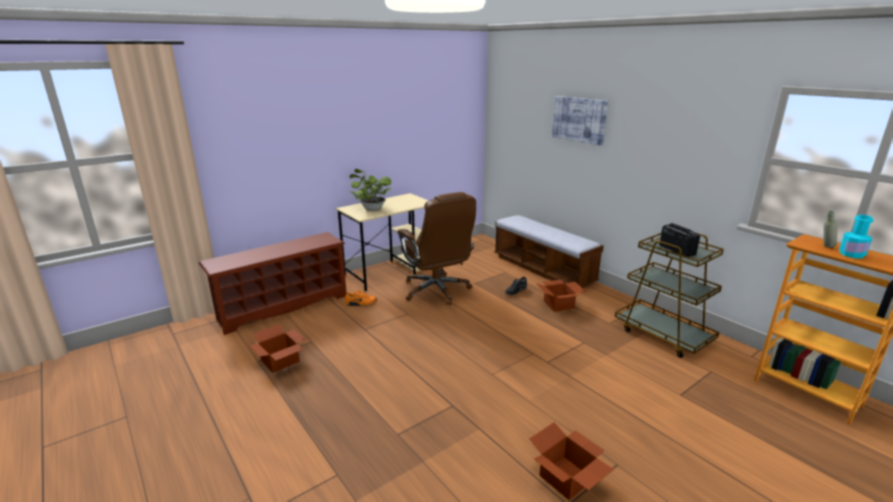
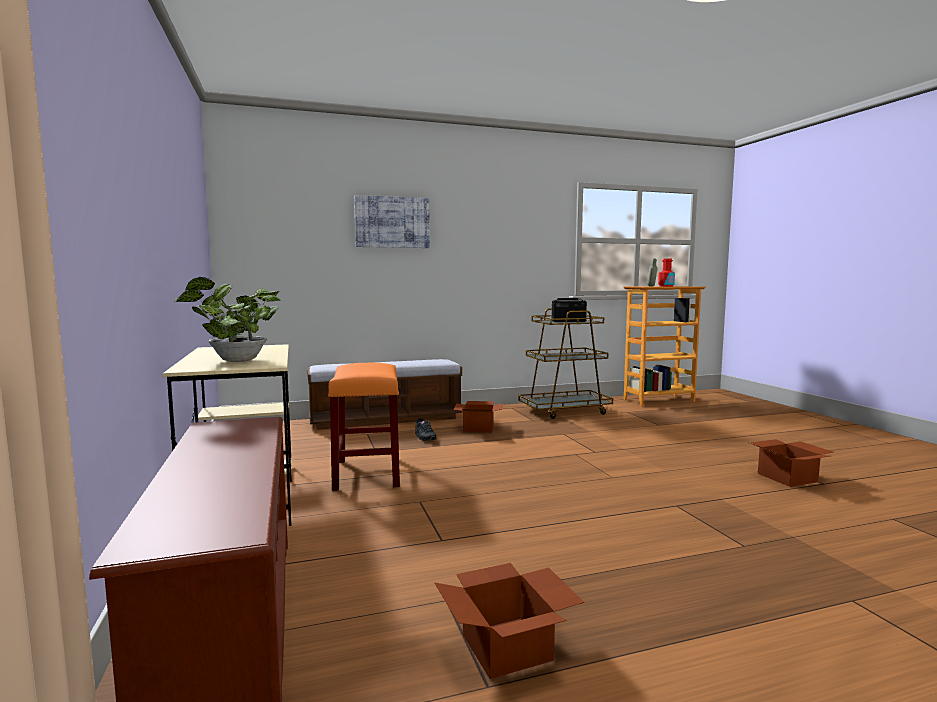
camera: 70 degrees left, 15 degrees down
orange shoe [345,291,377,306] -> none
brown office chair [397,192,476,305] -> orange stool [328,362,400,491]
turquoise bottle [839,215,874,259] -> red bottle [658,258,675,287]

